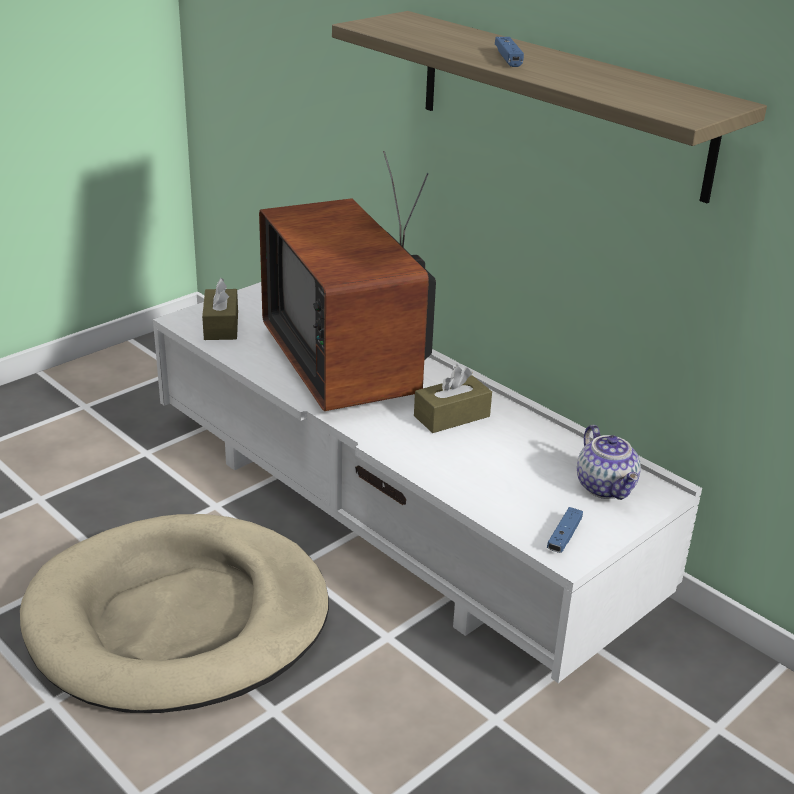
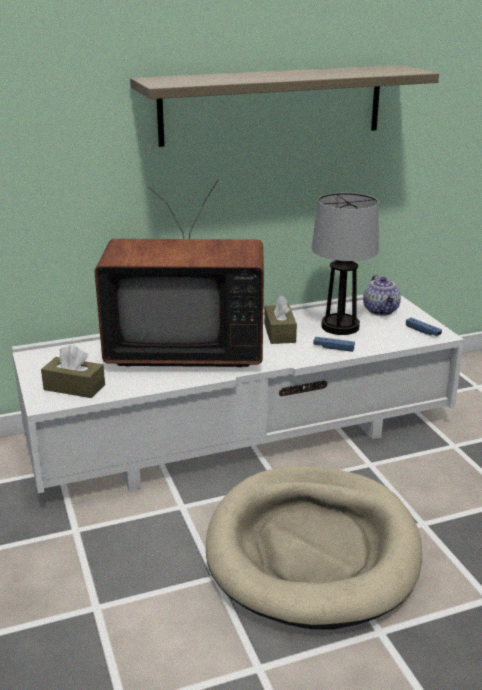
camera: 65 degrees left, 5 degrees down
blue game controller [495,37,524,67] -> blue game controller moved to [313,337,355,352]
teapot [577,425,641,500] -> teapot turned 75 degrees clockwise [363,275,401,316]
none -> table lamp [312,193,379,335]

